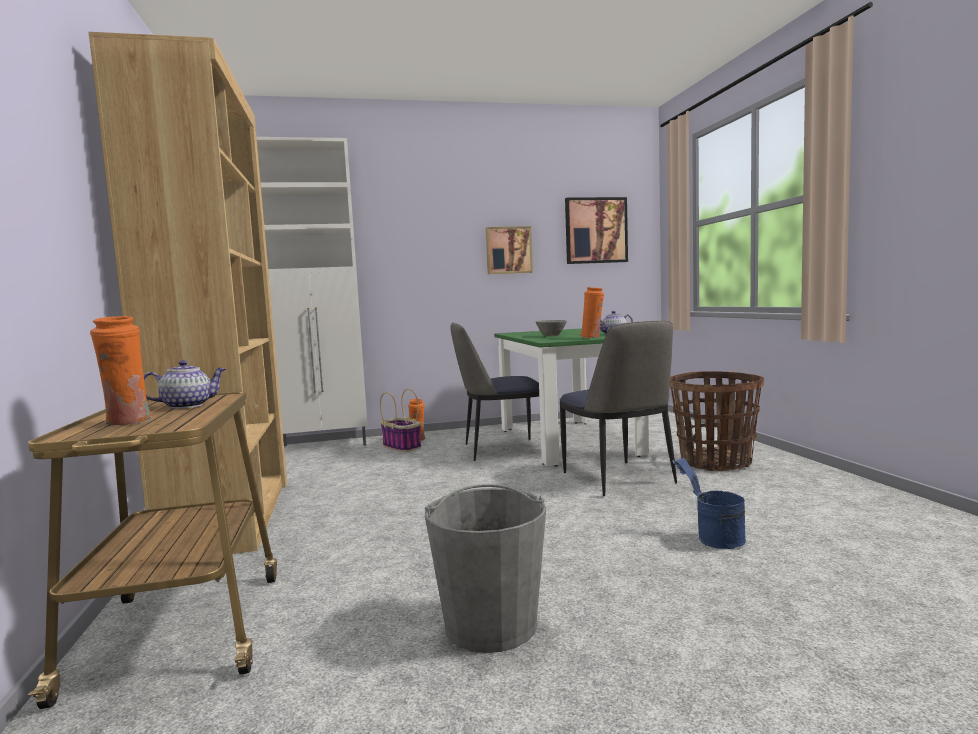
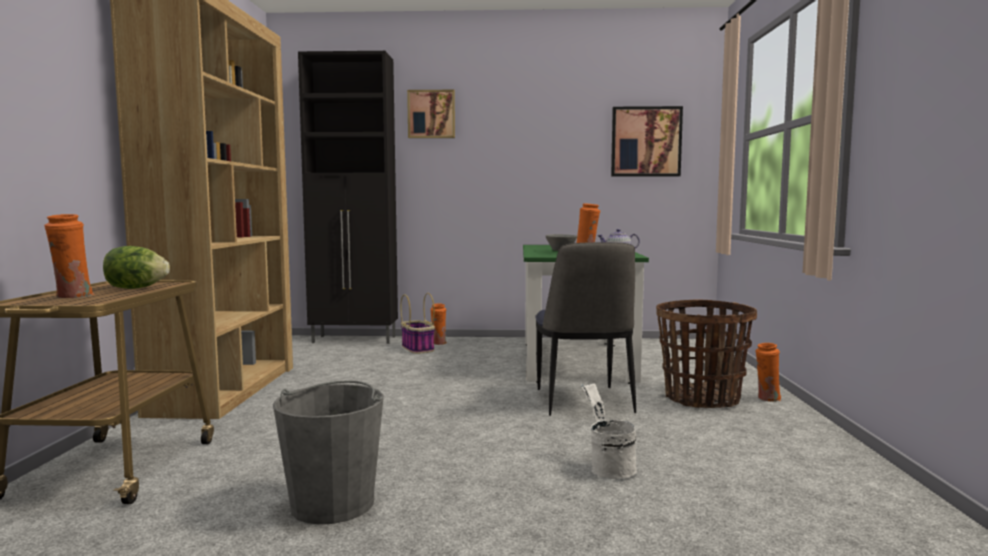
camera: 15 degrees right, 0 degrees up
teapot [144,360,226,409] -> lettuce [103,246,170,289]
white cabinet [257,137,368,446] -> black cabinet [298,51,398,344]
chair [450,323,539,461] -> none
picture [486,226,533,274] -> picture moved to [407,90,455,138]
blue bucket [672,458,746,549] -> white bucket [581,384,637,479]
none -> orange vase [756,343,781,402]

